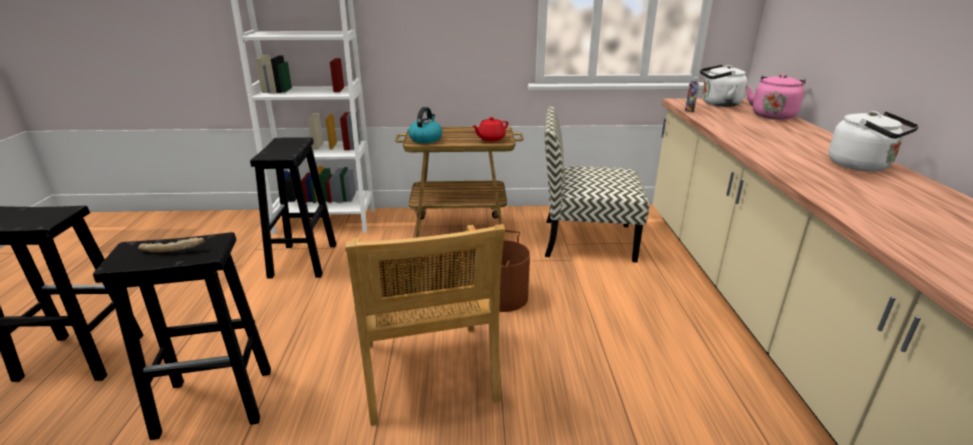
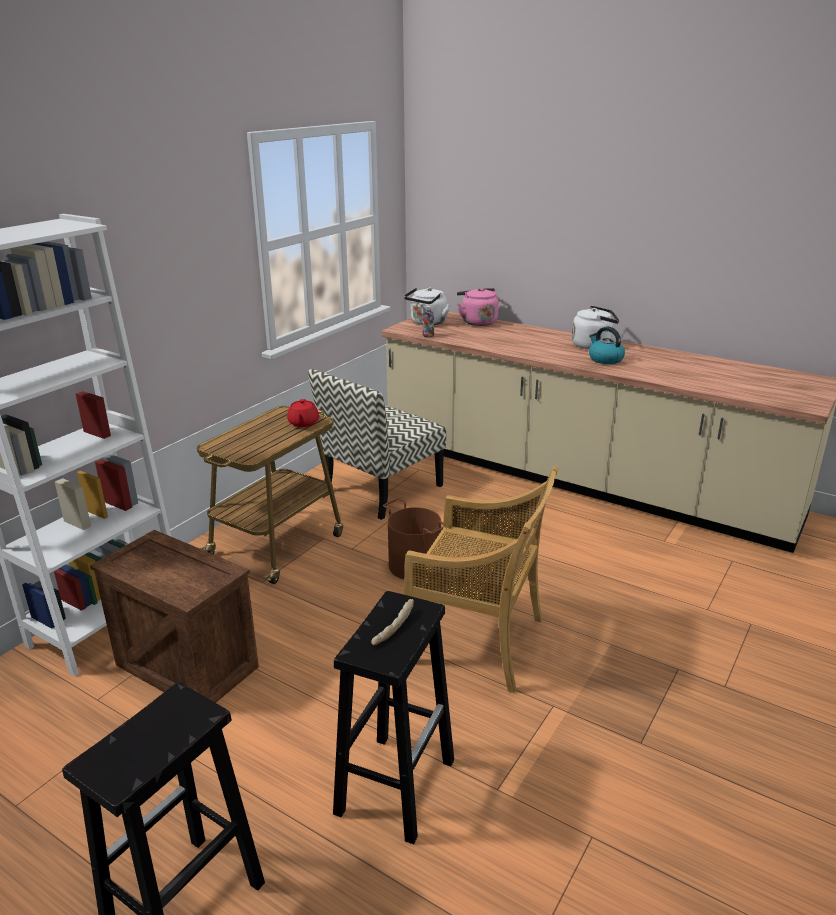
camera: 55 degrees left, 0 degrees up
black stool [250,137,336,278] -> crate [90,530,259,703]
kettle [408,107,442,143] -> kettle moved to [589,327,625,364]

